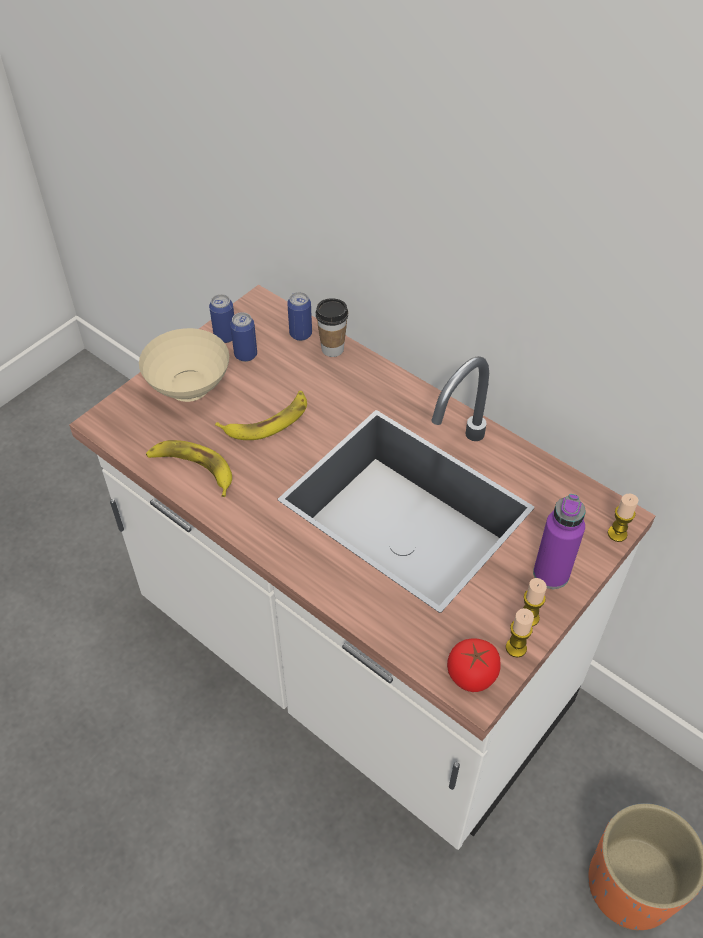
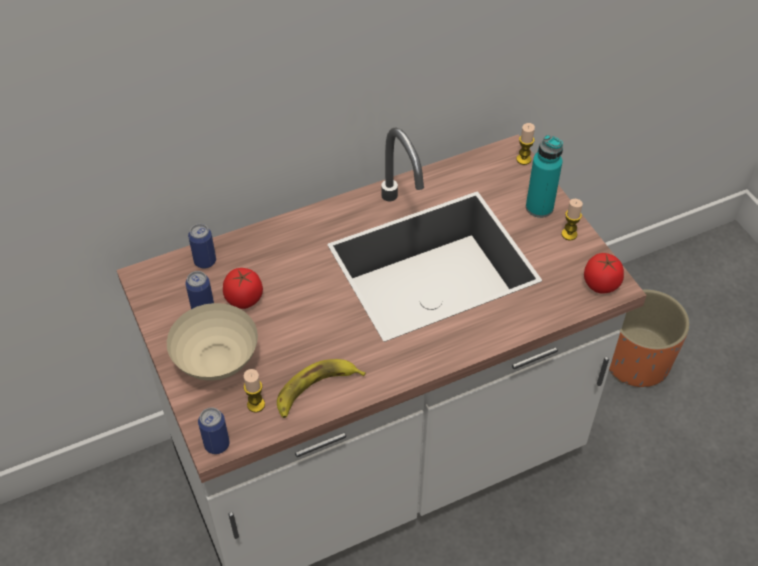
camera: 65 degrees left, 0 degrees up
can [209,294,234,343] -> can moved to [198,408,229,454]
banana [215,391,307,440] -> none
cup [316,298,348,357] -> none
candle [506,608,534,658] -> candle moved to [244,369,265,413]
purple bottle [533,494,586,589] -> turquoise bottle [526,135,563,218]
none -> tomato [223,268,263,309]

